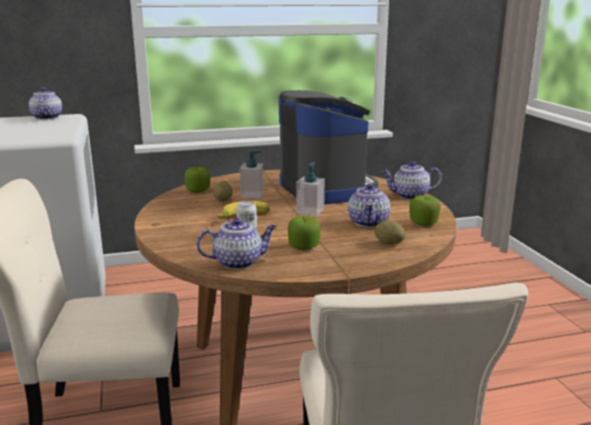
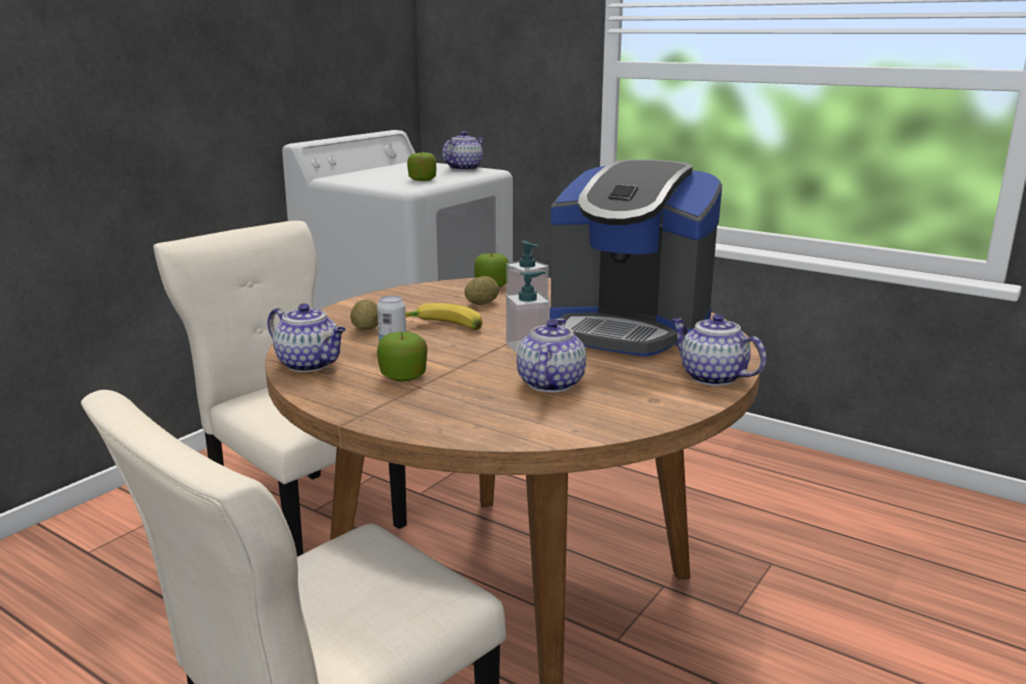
camera: 50 degrees right, 0 degrees up
coffee machine [279,90,378,204] -> coffee machine turned 90 degrees clockwise [550,159,722,357]
teapot [348,184,390,228] -> teapot turned 135 degrees clockwise [516,318,586,392]
potato [374,221,405,244] -> potato moved to [350,299,378,330]
apple [409,195,441,226] -> apple moved to [407,152,436,181]

